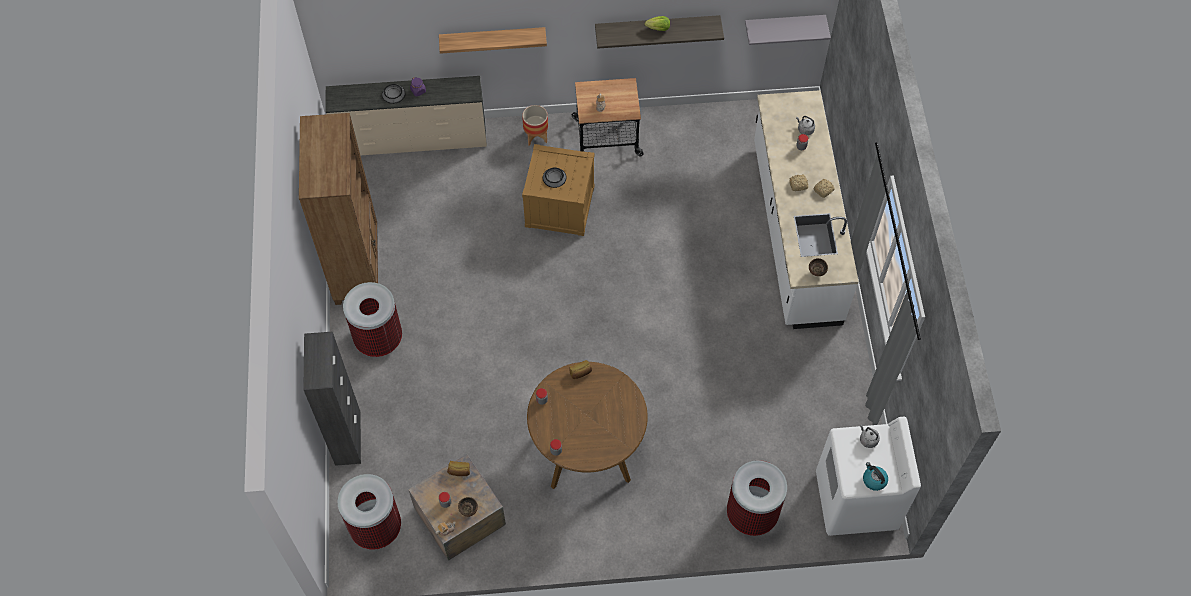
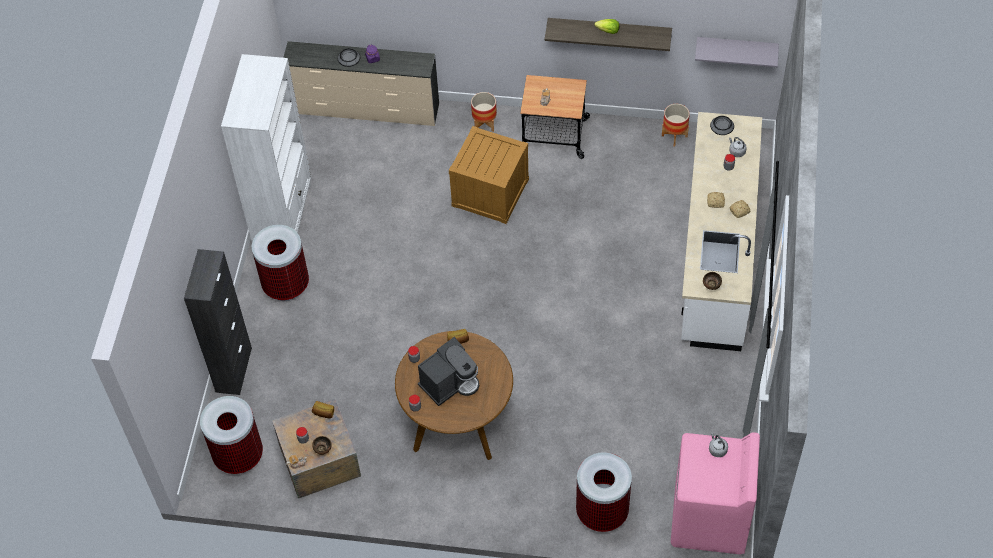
camera: 15 degrees right, 5 degrees down
brown bookcase [299,113,378,305] -> white bookcase [221,54,311,241]
shelf [439,27,547,54] -> none
bowl [543,167,567,188] -> bowl moved to [710,116,734,135]
white washing machine [816,417,921,536] -> pink washing machine [671,432,760,555]
kettle [863,462,888,491] -> none
none -> coffee machine [418,337,479,406]
none -> planter [662,104,690,147]

